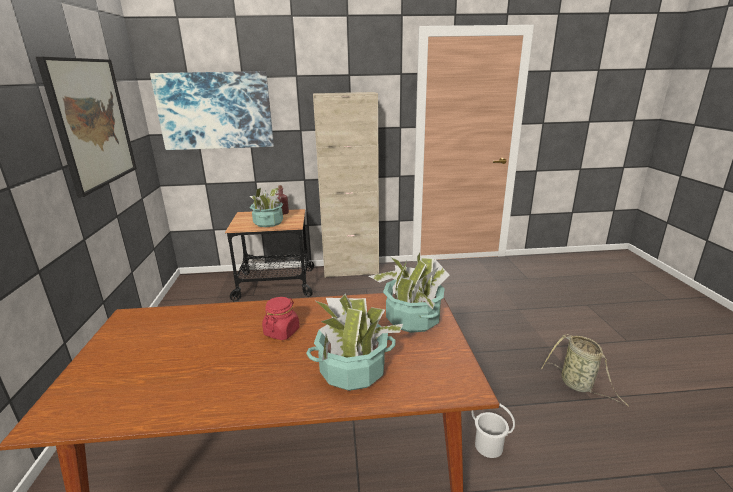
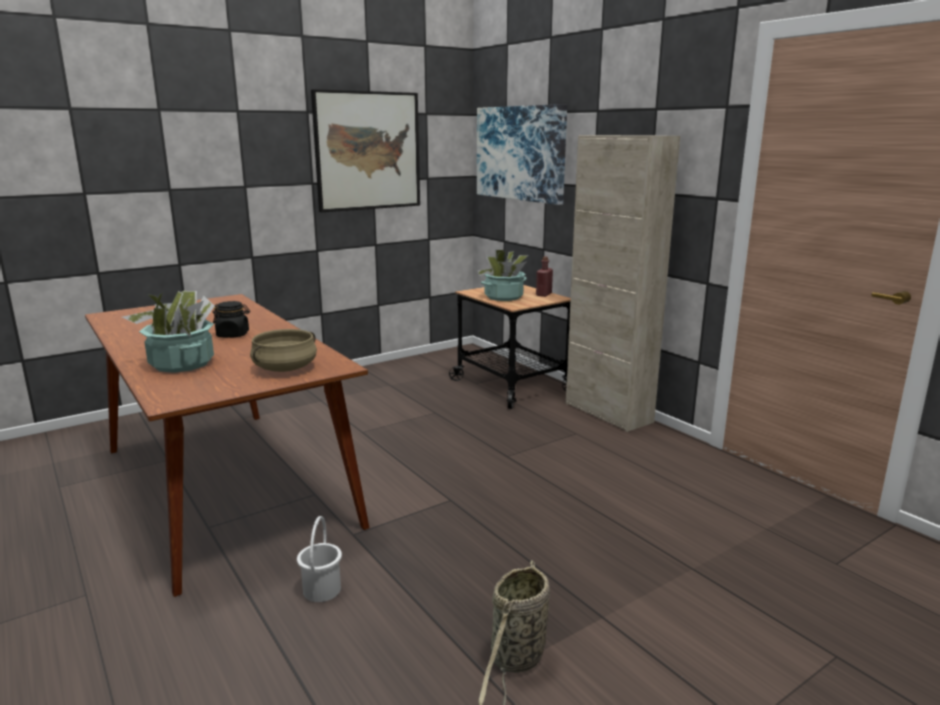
camera: 60 degrees right, 5 degrees down
red jar [262,297,300,340] -> black jar [213,301,250,338]
potted plant [369,253,449,333] -> beige cooking pot [250,329,317,372]

